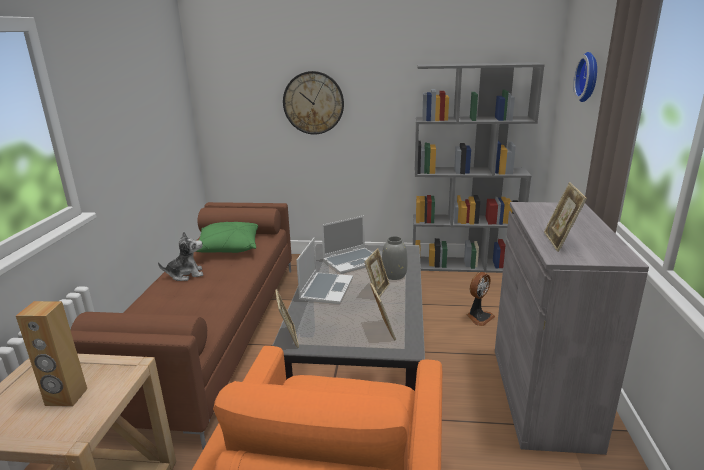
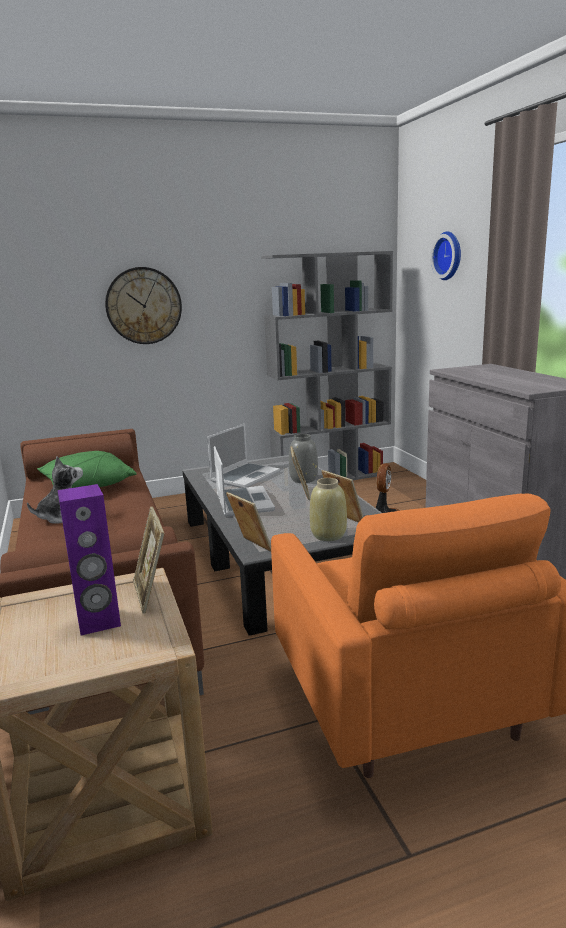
camera: 25 degrees left, 5 degrees down
brown speaker [16,301,87,407] -> purple speaker [58,484,121,635]
picture frame [544,182,587,252] -> picture frame moved to [133,506,165,614]
none -> beige vase [310,478,347,541]

